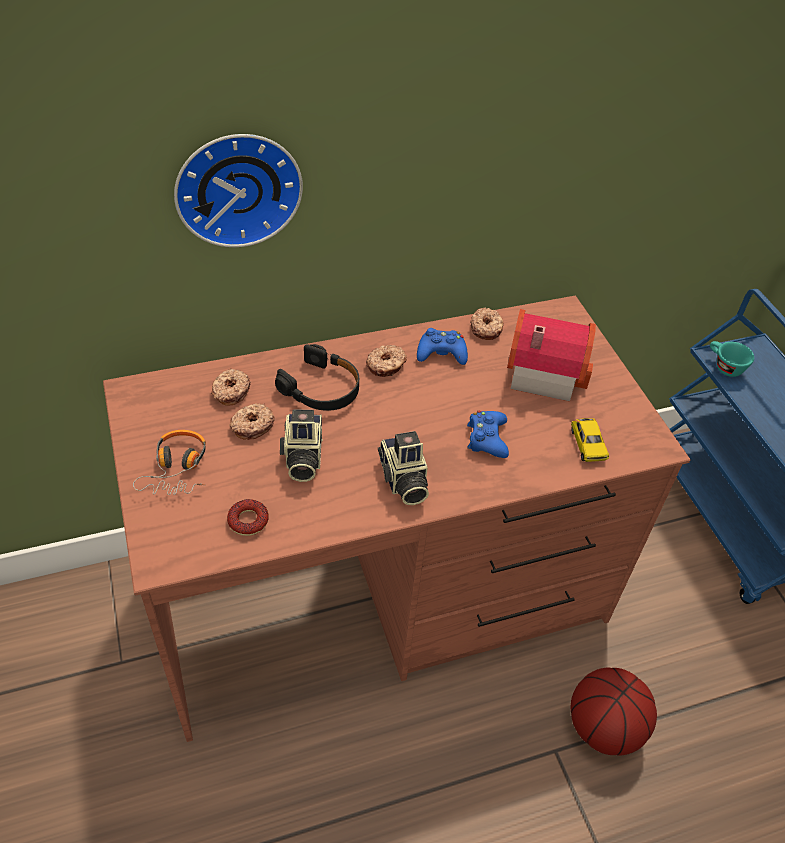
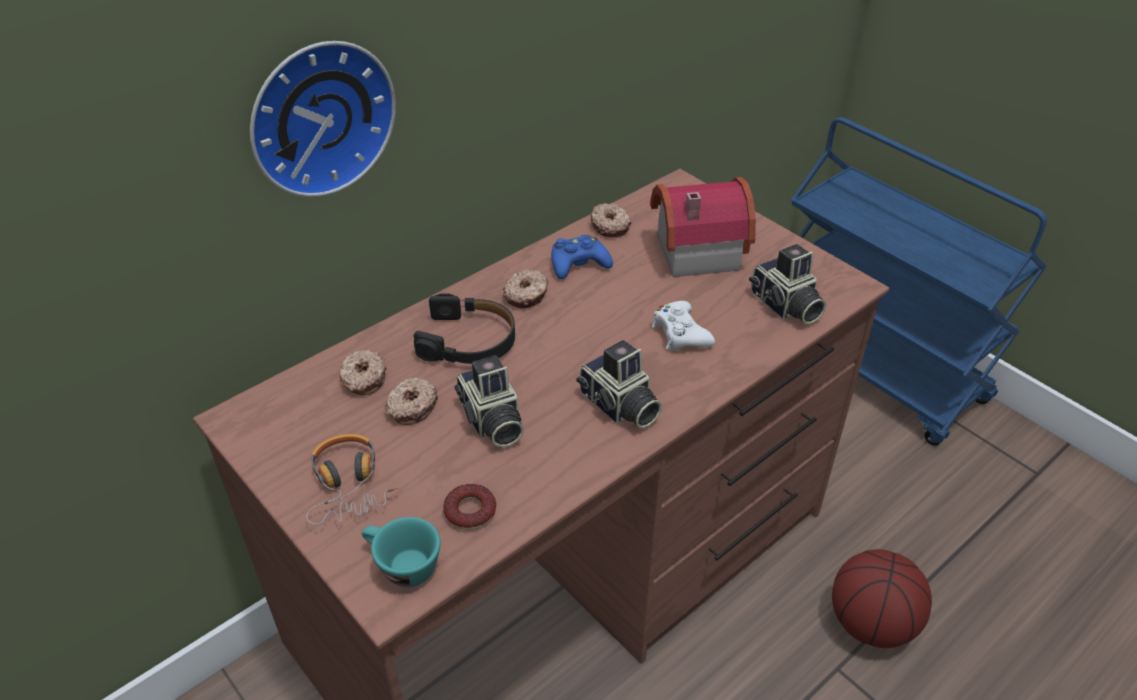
camera: 20 degrees left, 5 degrees down
blue game controller [467,411,509,458] -> white game controller [652,301,715,351]
toy car [571,418,609,462] -> camera [749,244,826,324]
turquoise cup [710,341,754,377] -> turquoise cup moved to [362,517,441,587]

